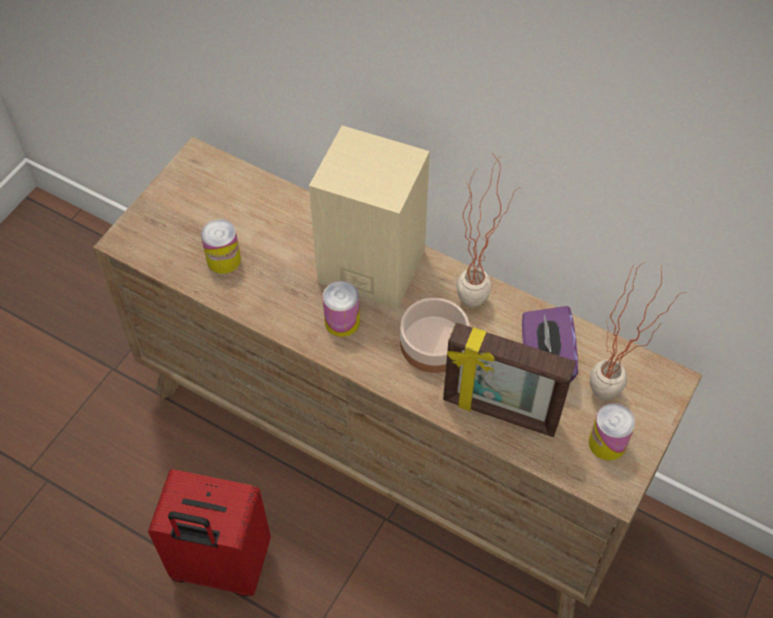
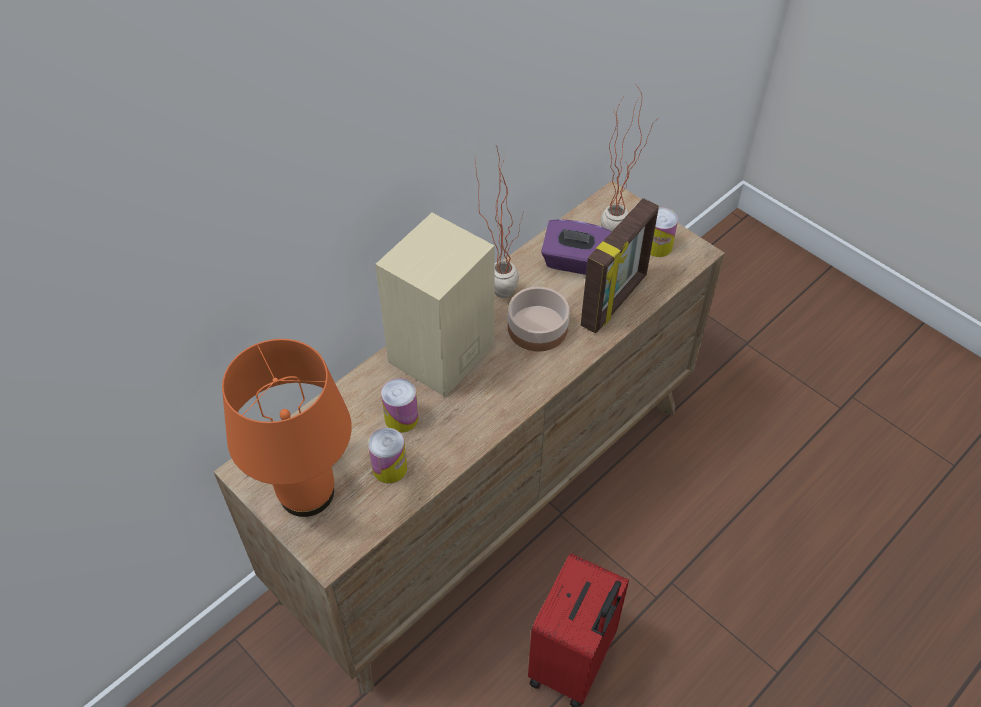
camera: 75 degrees left, 5 degrees down
can [323,281,360,337] -> can moved to [381,378,419,433]
none -> orange table lamp [222,339,352,517]

